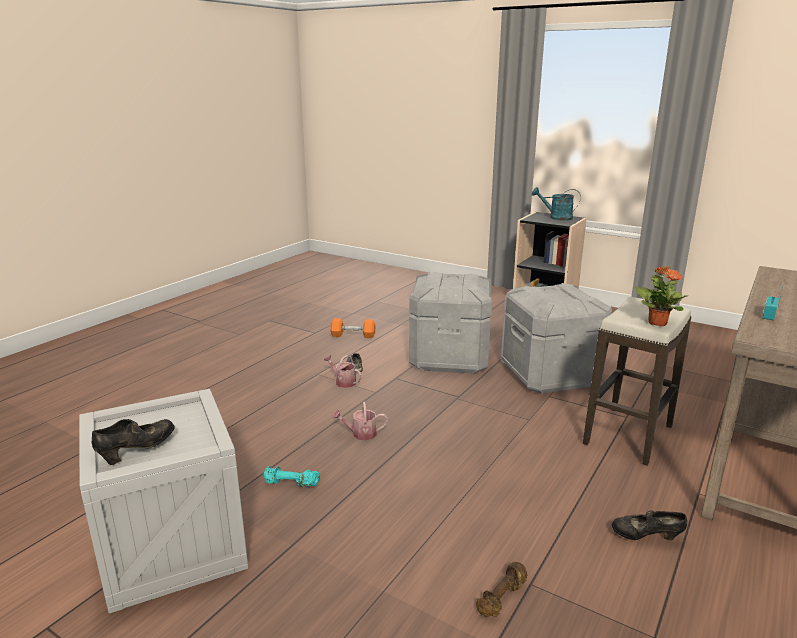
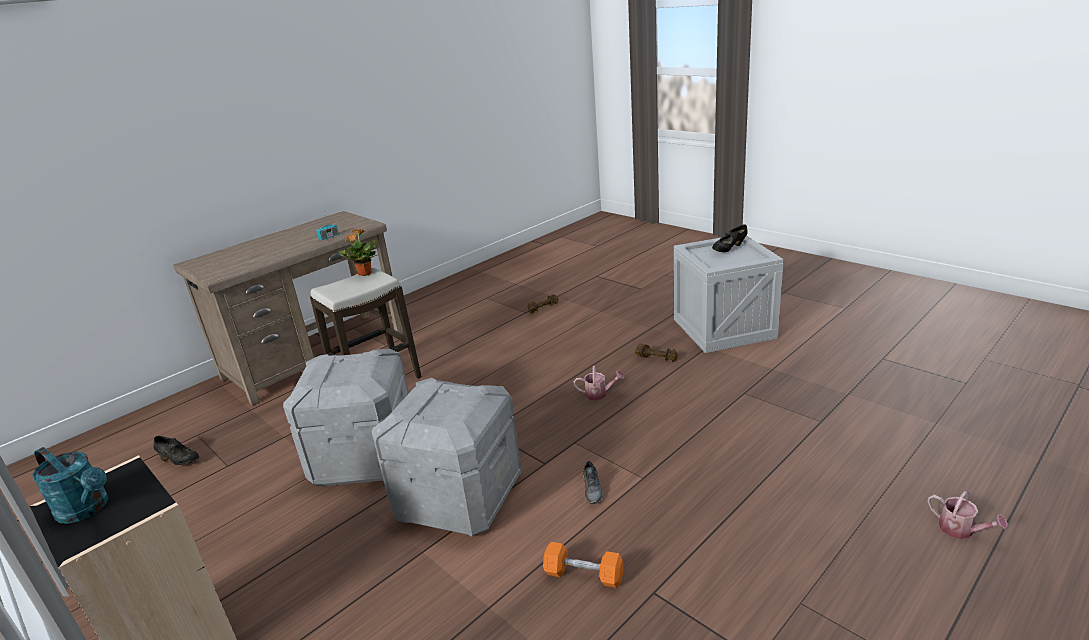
camera: 165 degrees left, 5 degrees up
turquoise dumbbell [263,466,320,486] -> brown dumbbell [635,343,678,362]
watering can [324,355,361,388] -> watering can moved to [928,491,1008,539]
black shoe [612,510,687,540] -> black shoe moved to [153,436,199,465]

